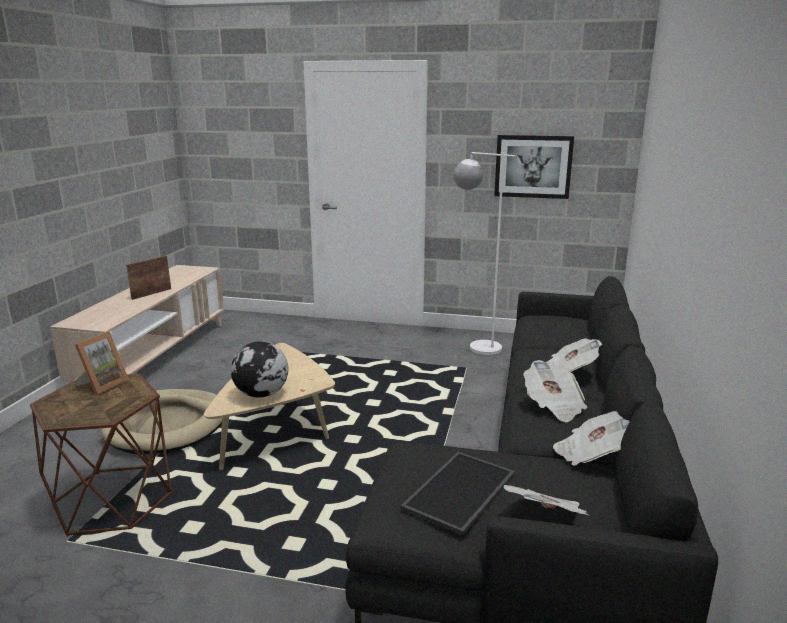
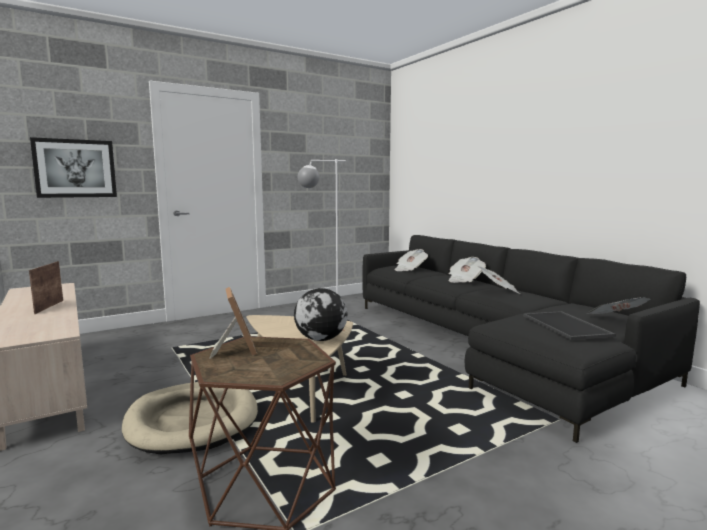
camera: 45 degrees left, 10 degrees down
picture [494,135,574,199] -> picture moved to [30,137,117,198]
newspaper [553,411,630,466] -> newspaper moved to [394,249,428,271]

